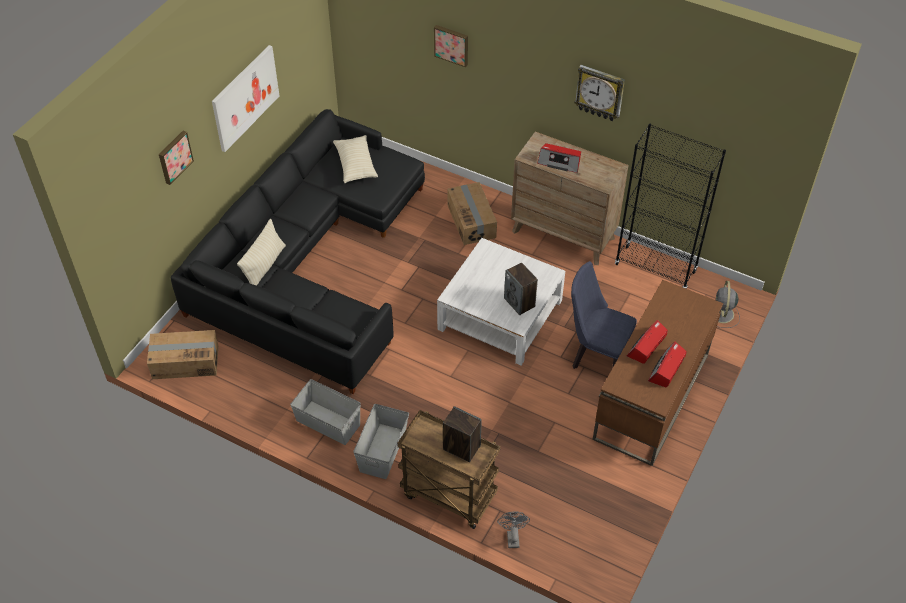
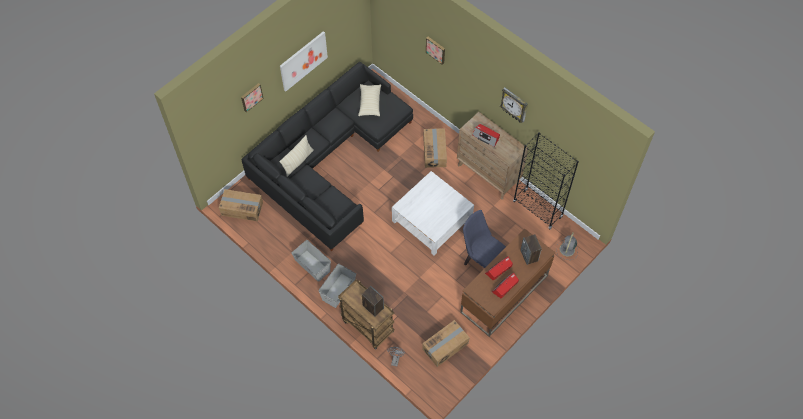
camera: 15 degrees right, 10 degrees up
speaker [504,263,538,315] -> speaker moved to [520,234,542,265]
none -> cardboard box [422,320,470,367]

